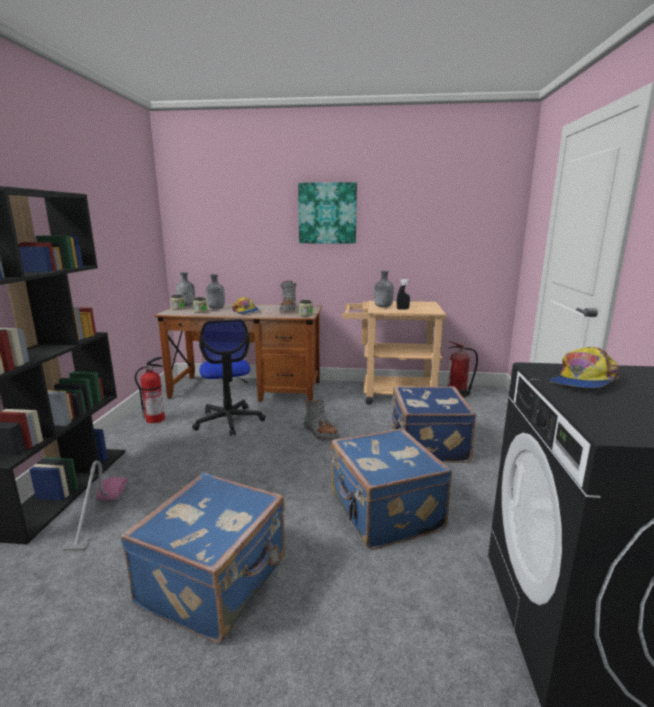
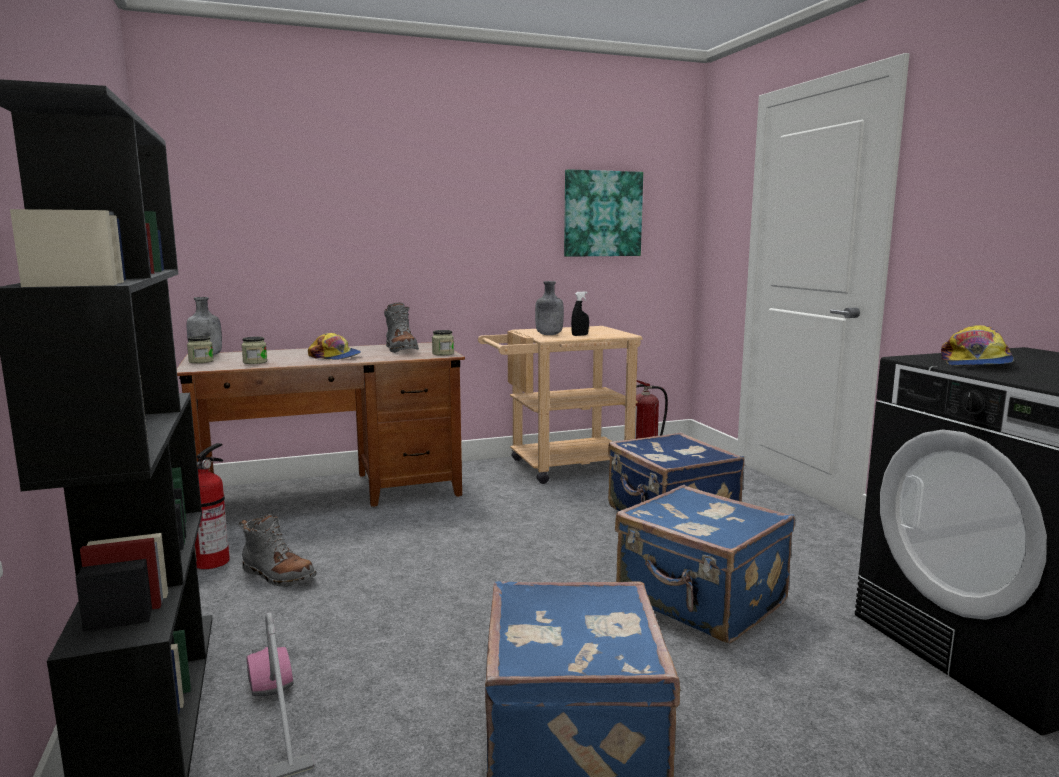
camera: 25 degrees left, 5 degrees down
office chair [192,319,266,436] -> none
grey bottle [206,274,225,309] -> none
picture [298,182,357,244] -> picture moved to [564,169,643,257]
grey boot [304,399,340,441] -> grey boot moved to [238,514,317,587]

